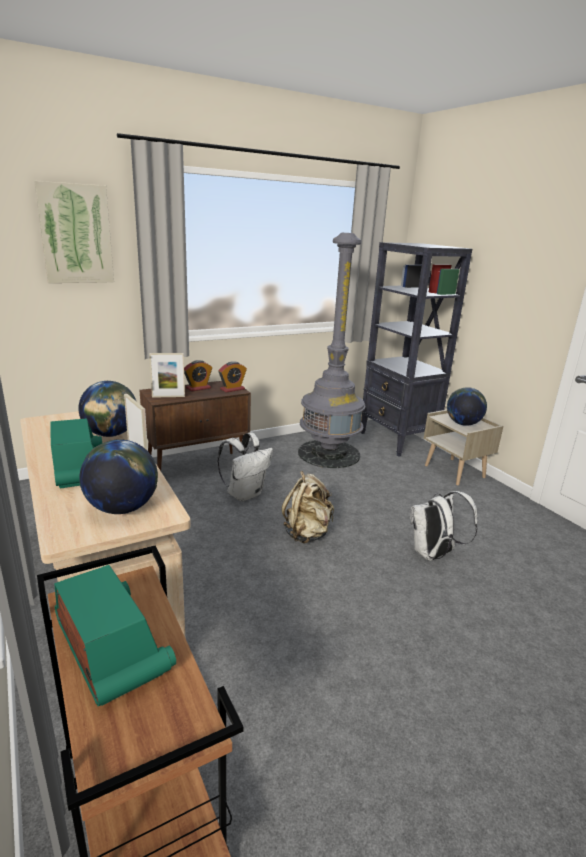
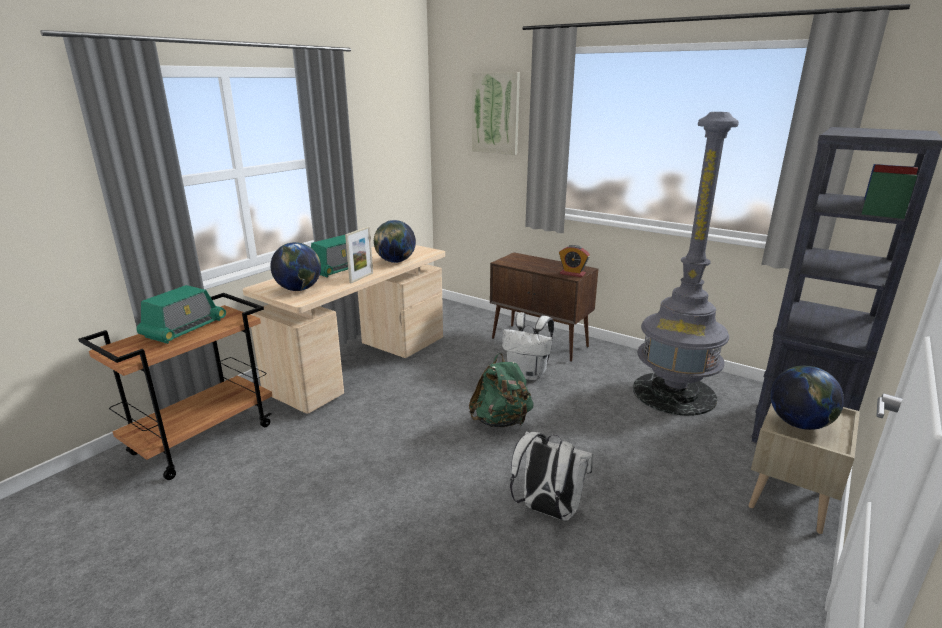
camera: 65 degrees right, 0 degrees up
picture frame [149,353,185,398] -> none
alarm clock [184,360,212,391] -> none
beige backpack [282,471,334,544] -> green backpack [469,353,534,428]

